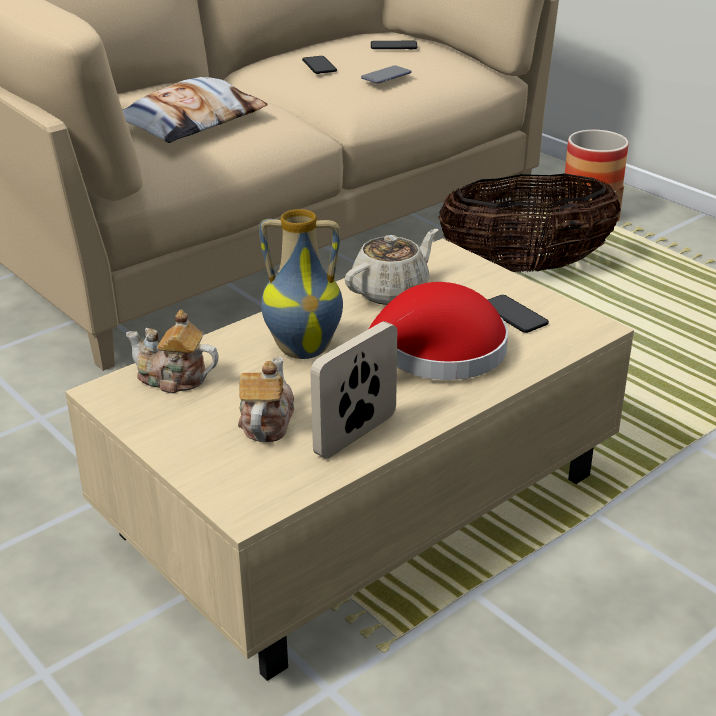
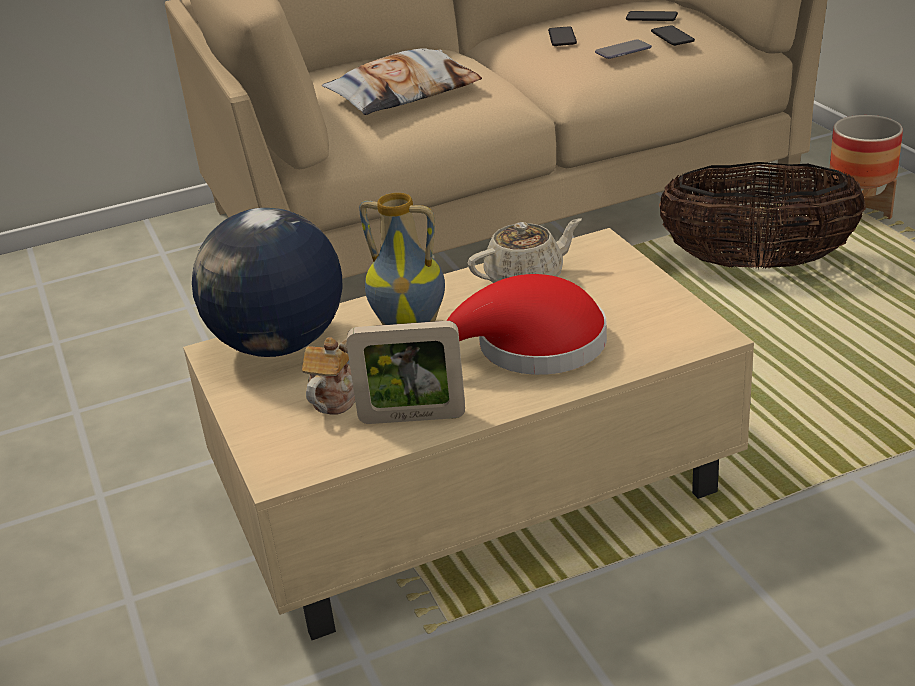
camera: 20 degrees right, 0 degrees up
teapot [126,310,219,393] -> globe [192,208,343,357]
picture frame [310,321,397,459] -> picture frame turned 150 degrees counterclockwise [347,321,465,424]
phone [488,295,549,333] -> phone moved to [651,26,695,46]

